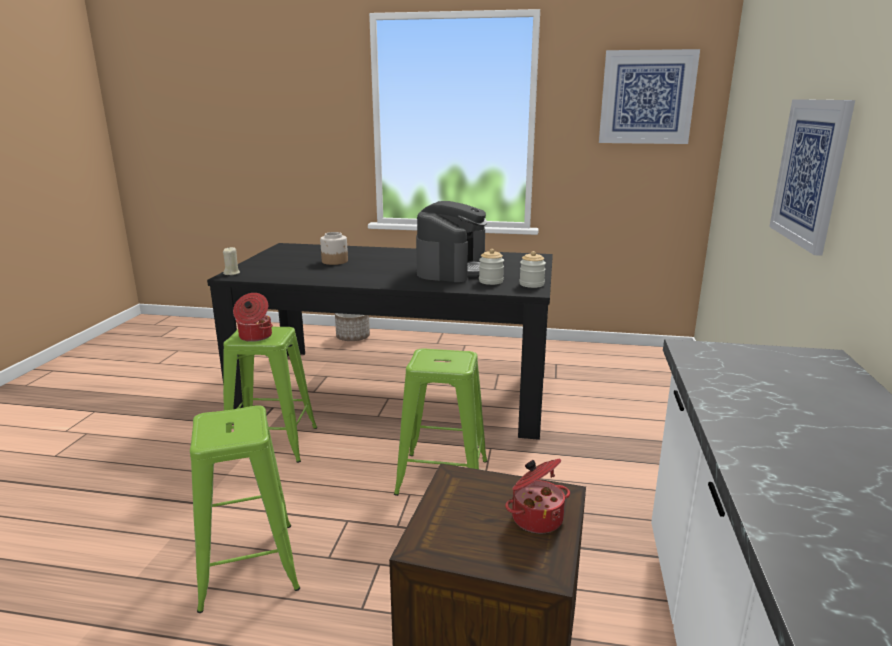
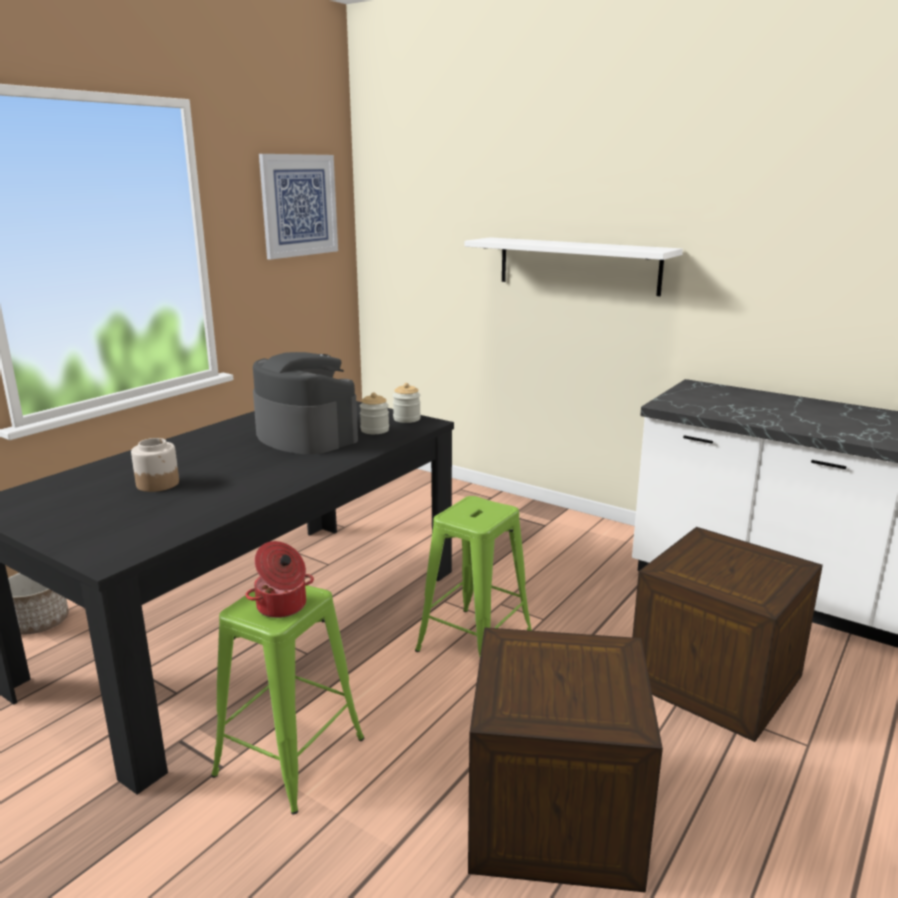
camera: 65 degrees left, 0 degrees up
green stool [190,405,300,613] -> crate [468,627,663,893]
beige candle [223,247,240,275] -> none
cooking pot [505,459,570,533] -> none
picture [769,99,855,256] -> white shelf [465,237,683,296]

